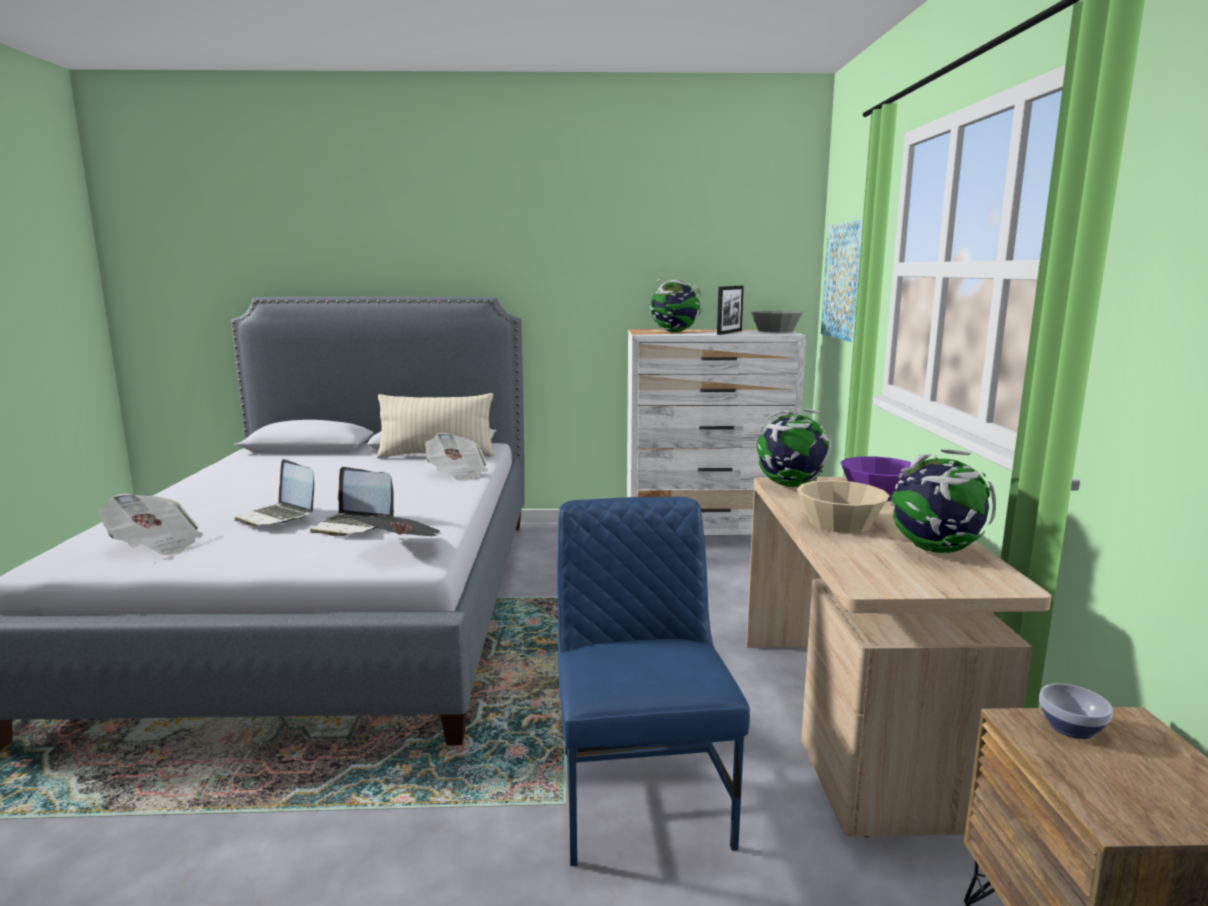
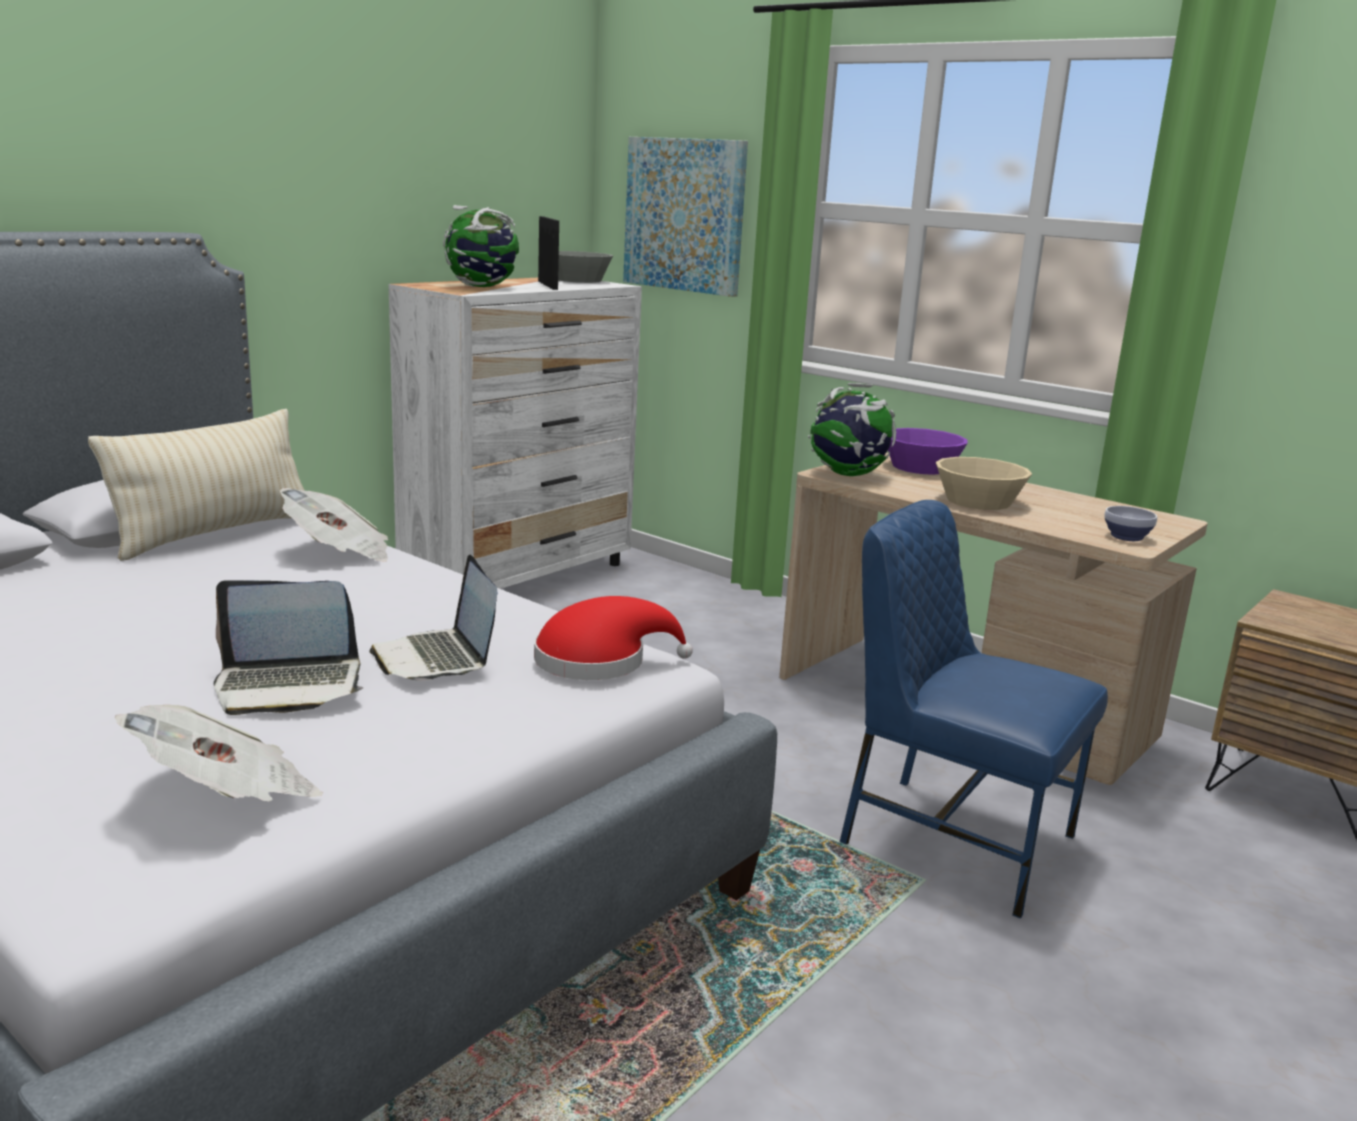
camera: 50 degrees left, 5 degrees up
laptop [310,467,394,536] -> laptop turned 90 degrees clockwise [369,555,497,681]
newspaper [355,516,441,536] -> red hat [534,596,693,680]
globe [890,449,996,553] -> none
bowl [1039,684,1113,739] -> bowl moved to [1104,506,1157,541]

